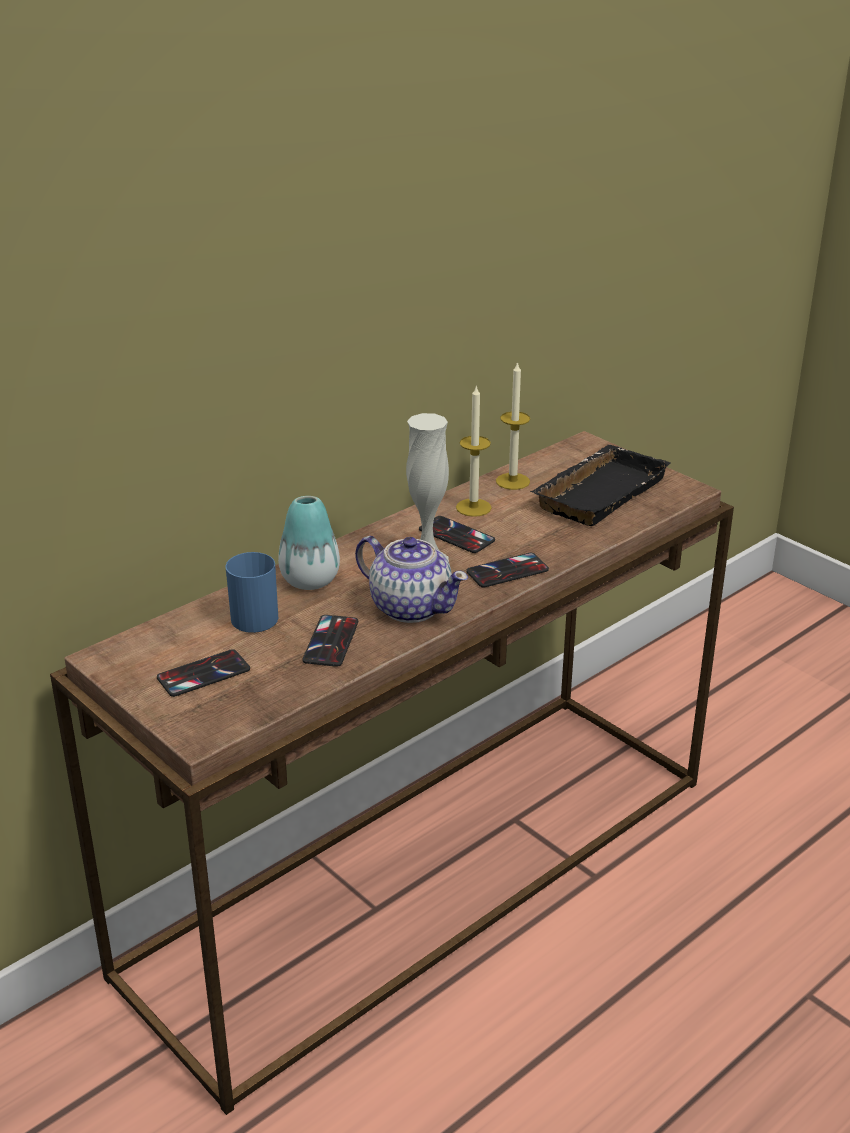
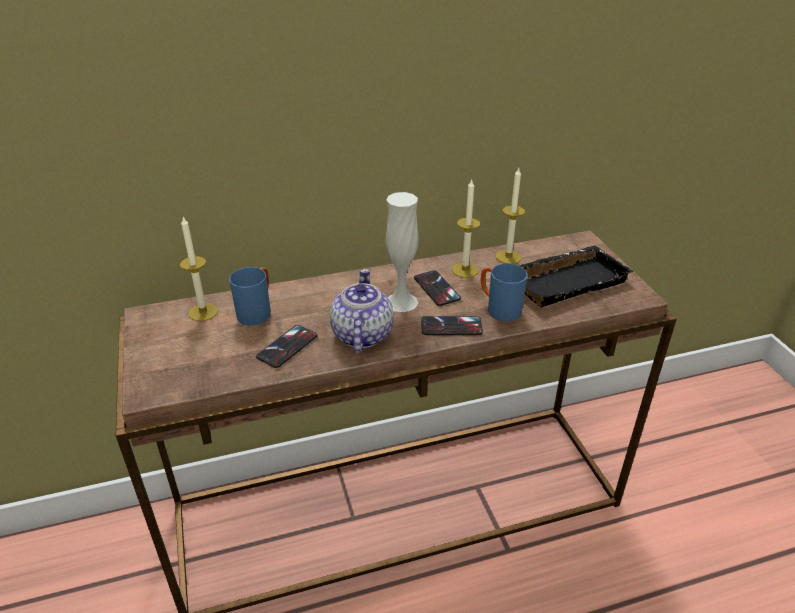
camera: 25 degrees right, 5 degrees up
phone [157,649,250,697] -> none
vase [278,496,340,590] -> none
teapot [355,536,468,623] -> teapot turned 150 degrees counterclockwise [330,269,394,353]
none -> candle [180,217,218,321]
none -> blue mug [481,264,528,321]

